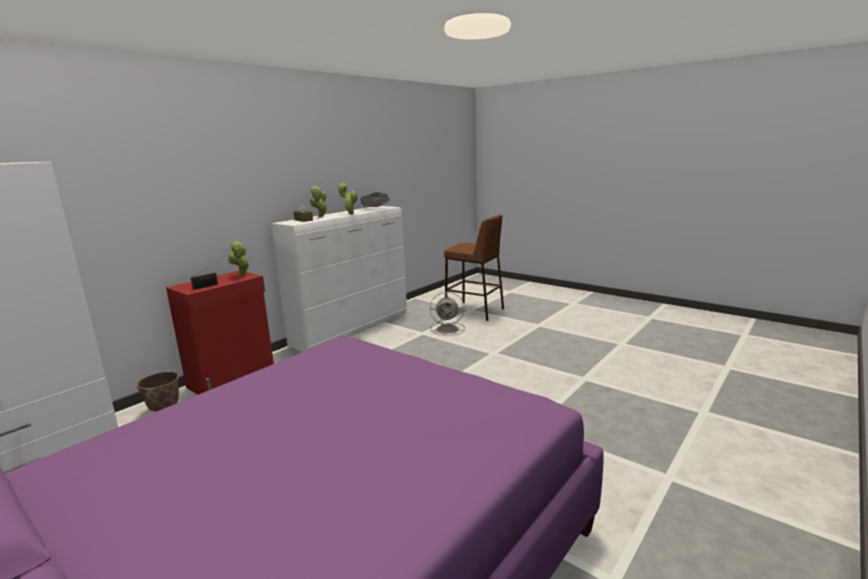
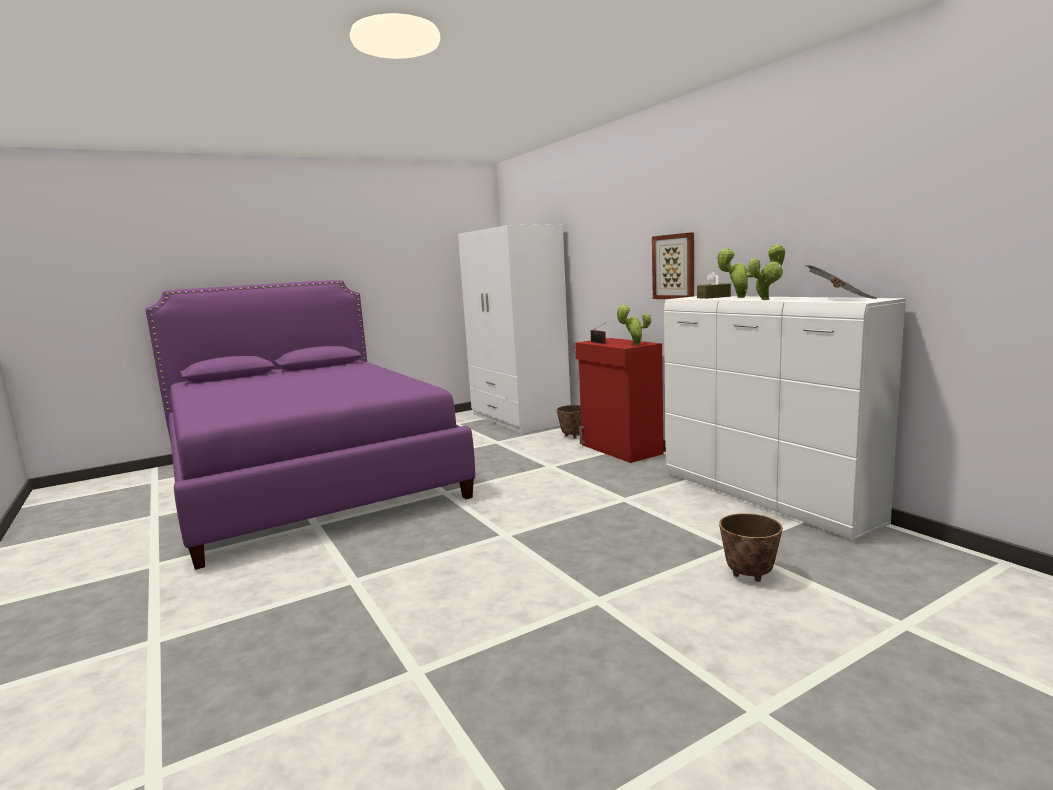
camera: 110 degrees right, 5 degrees down
grey fan [430,292,465,335] -> planter [719,513,783,582]
brown stool [444,214,504,321] -> none
none -> picture [652,232,694,299]

